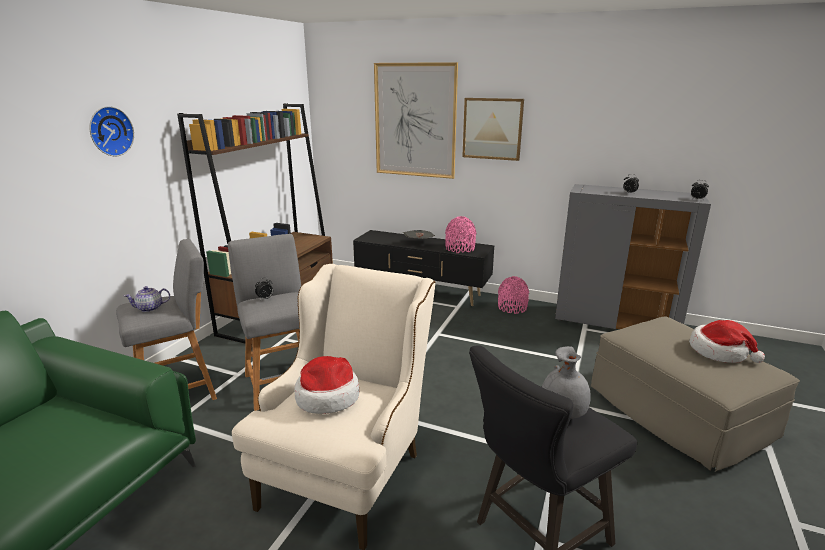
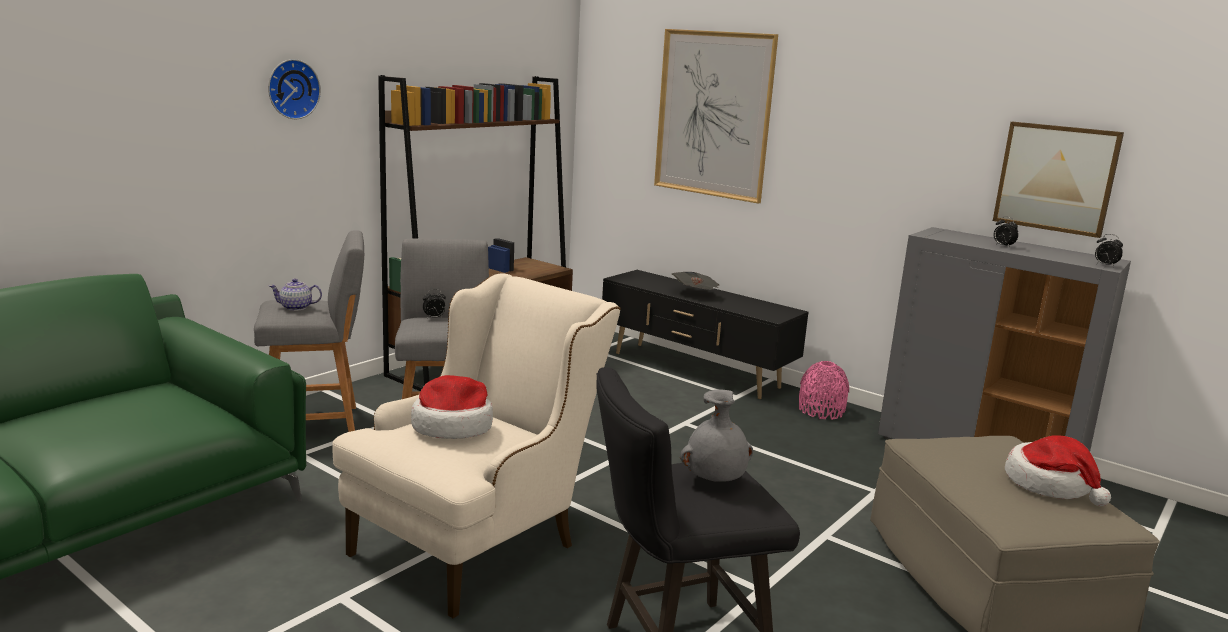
camera: 15 degrees right, 5 degrees down
pink vase [445,216,476,253] -> none
picture [462,98,524,161] -> picture moved to [993,122,1124,238]

